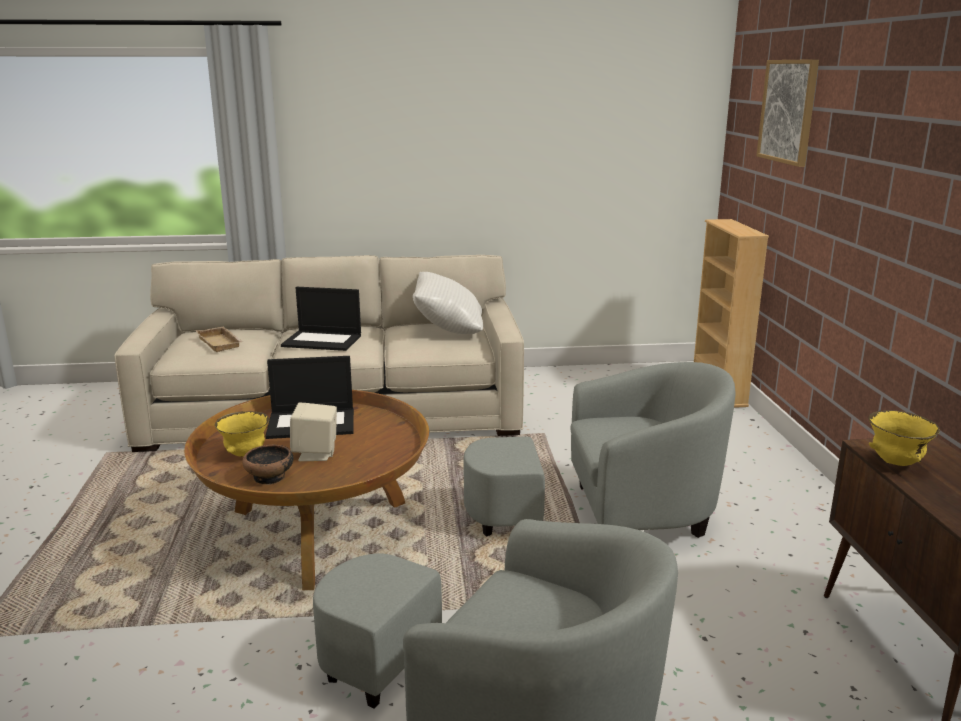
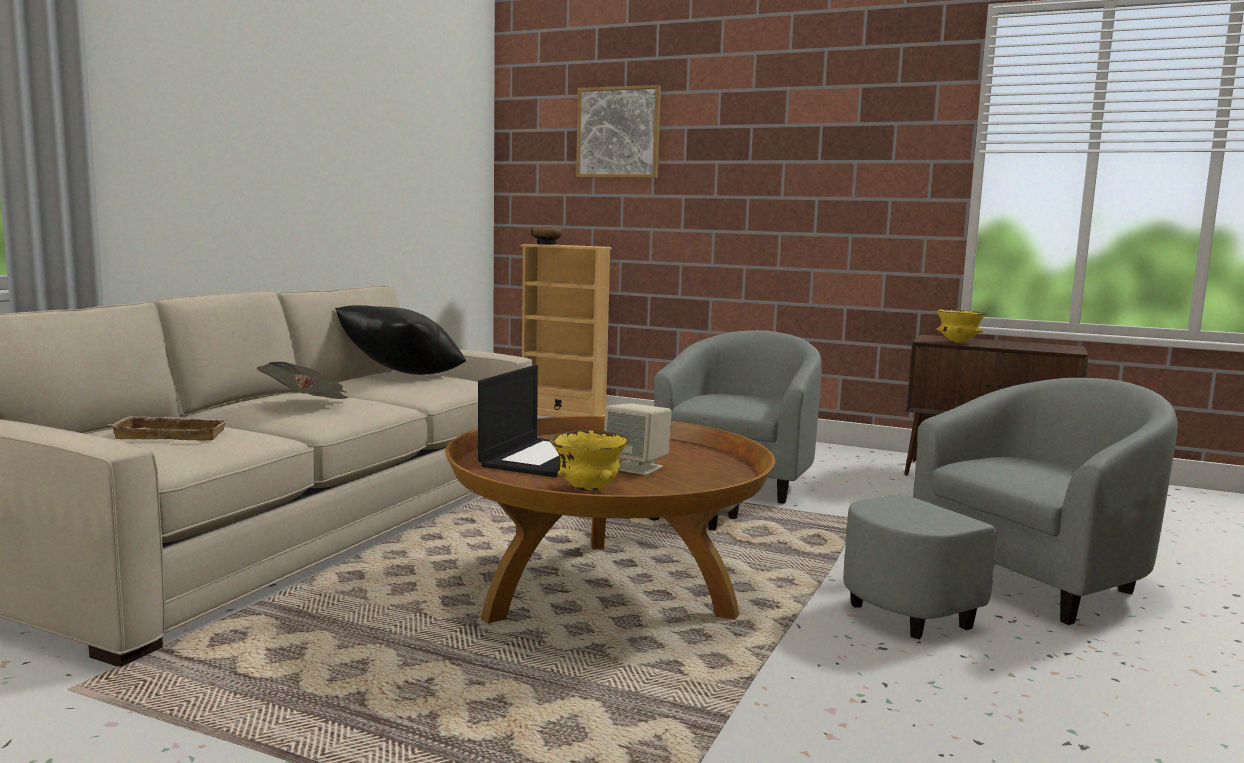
camera: 60 degrees left, 10 degrees down
bowl [242,445,294,485] -> bowl moved to [531,227,563,245]
laptop [281,287,361,351] -> newspaper [257,362,349,399]
white pillow [413,272,483,334] -> black pillow [335,305,466,375]

